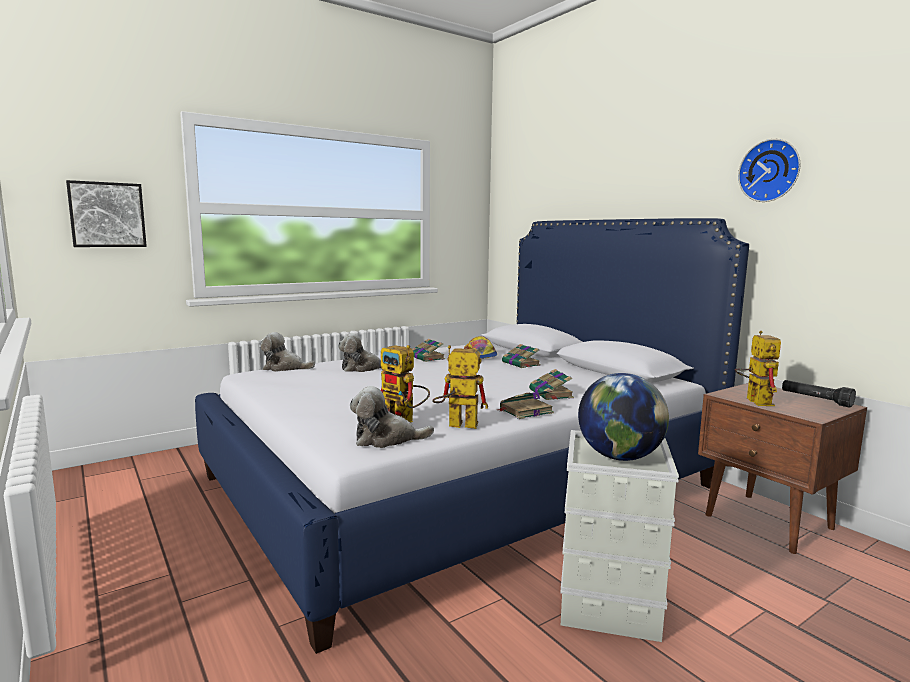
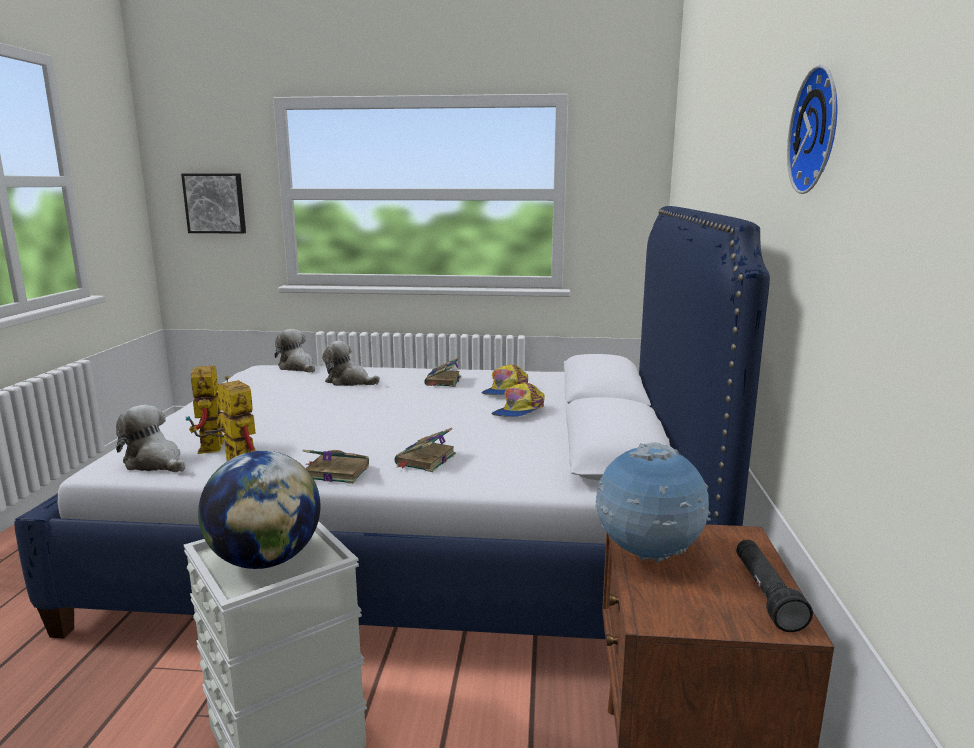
camera: 40 degrees right, 5 degrees up
book [502,344,541,368] -> cap [491,383,545,417]
toy robot [735,331,781,406] -> globe [595,442,711,563]

